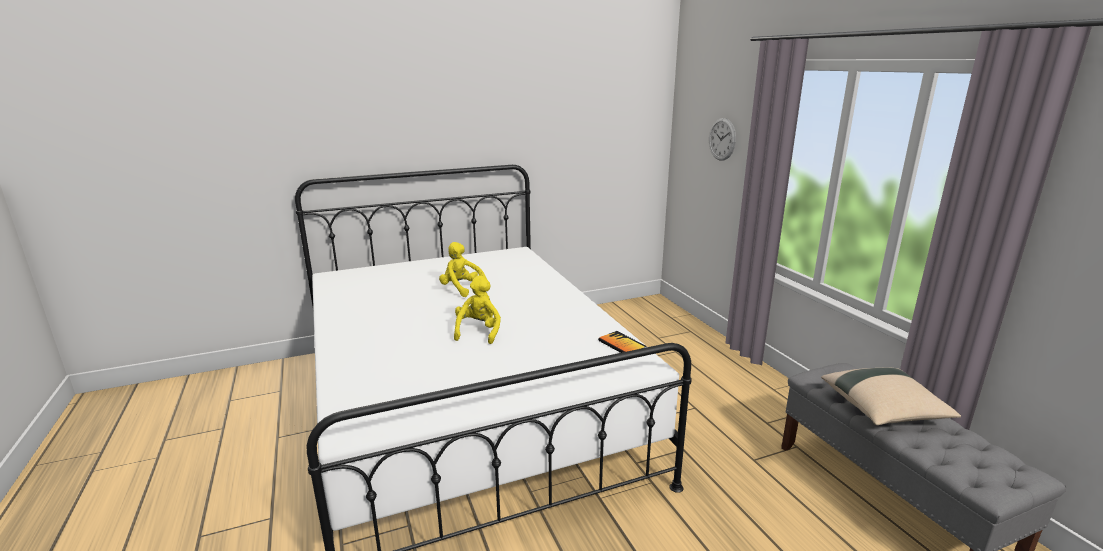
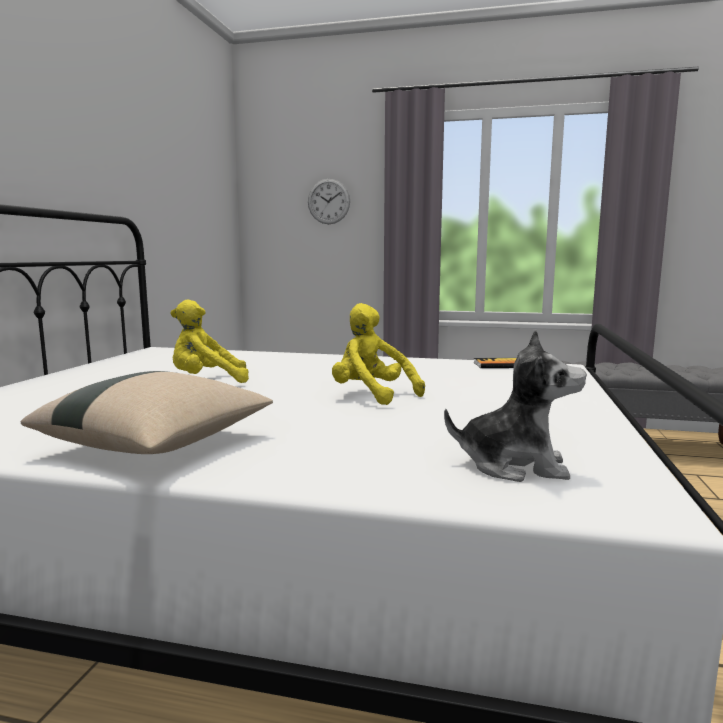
camera: 55 degrees left, 10 degrees down
beige pillow [821,367,961,425] -> beige pillow moved to [21,371,273,454]
none -> plush toy [444,330,587,482]

